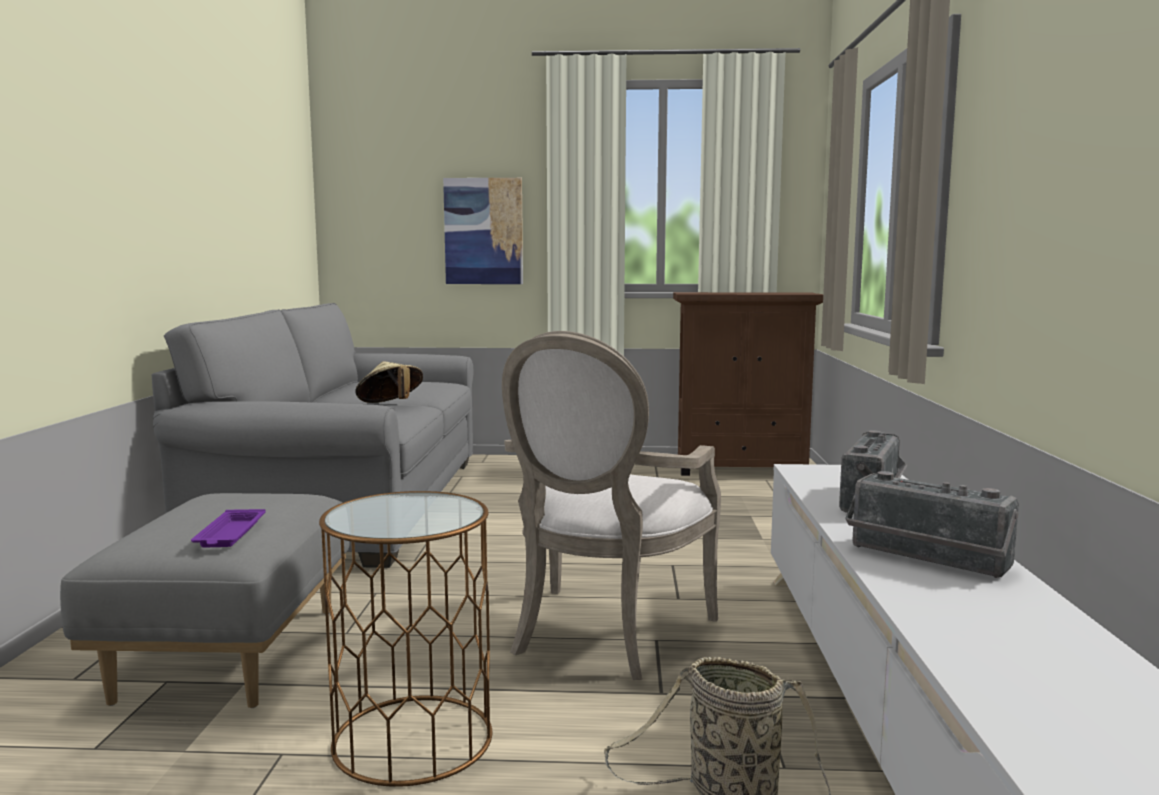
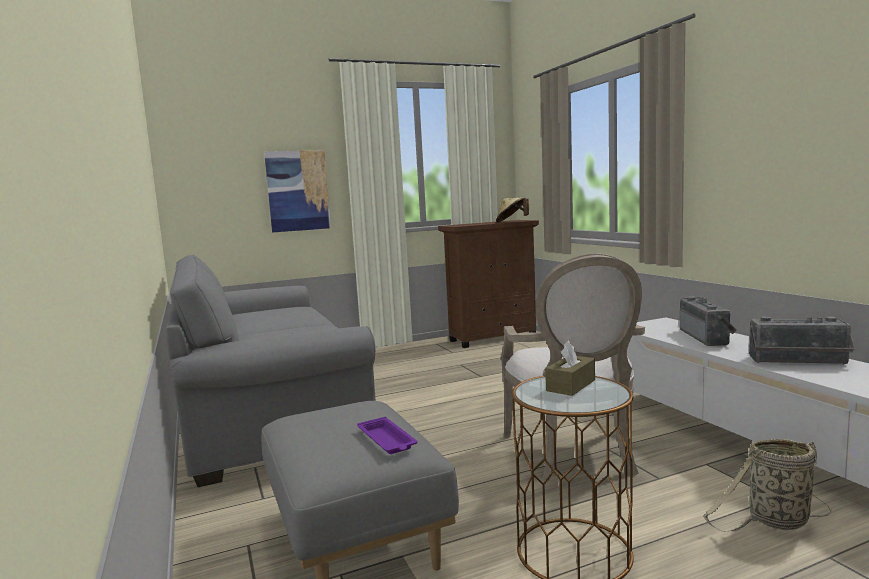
camera: 25 degrees left, 0 degrees up
beige hat [355,361,423,403] -> beige hat moved to [496,197,529,222]
none -> brown tissue box [545,340,595,396]

